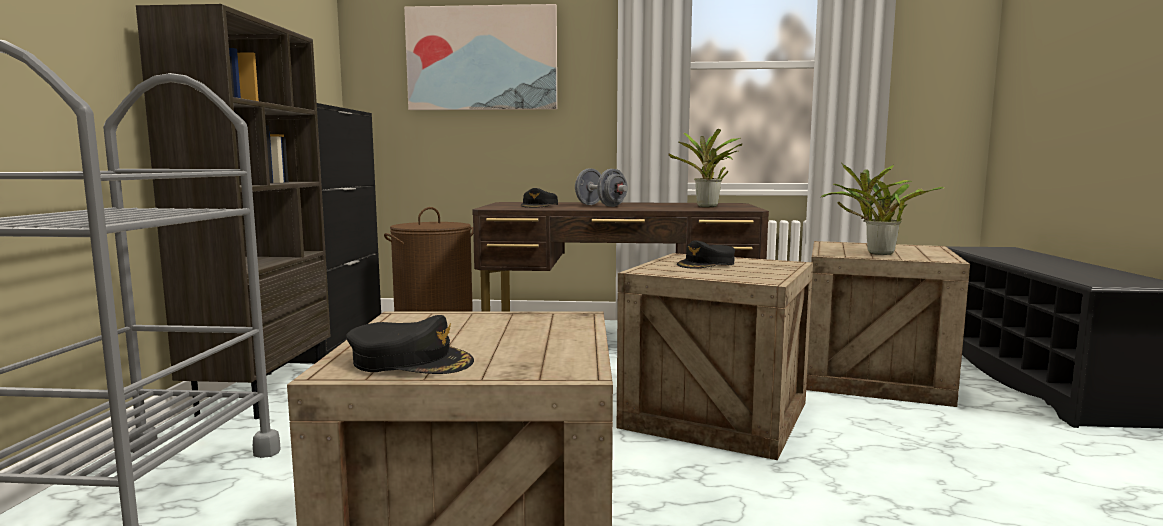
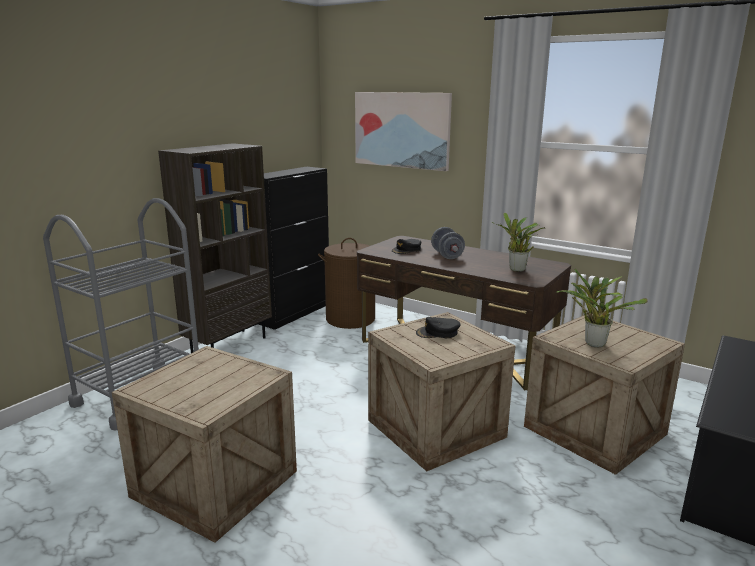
camera: 30 degrees right, 10 degrees up
black cap [346,315,474,374] -> none

